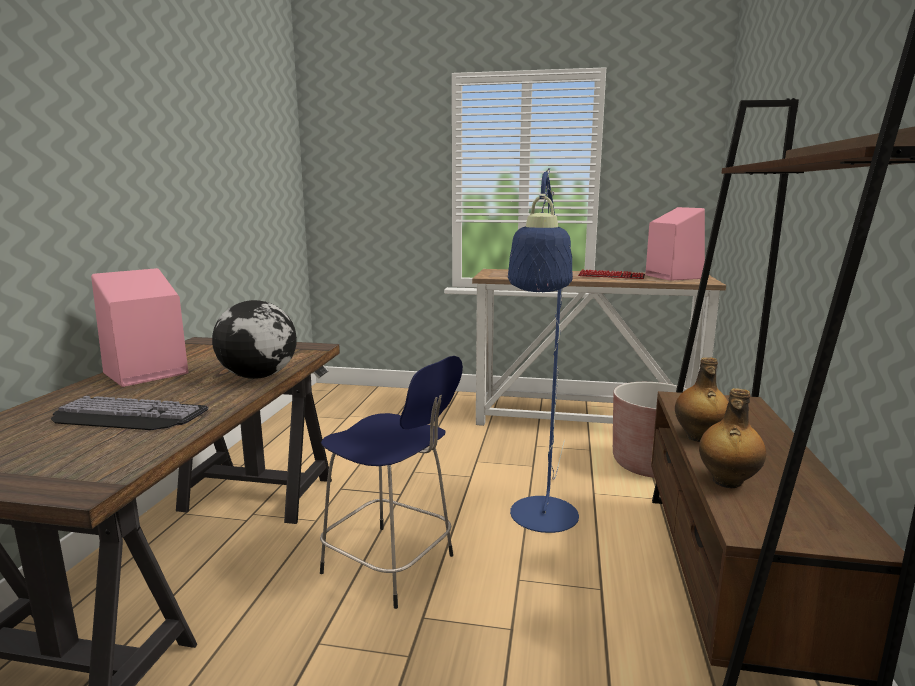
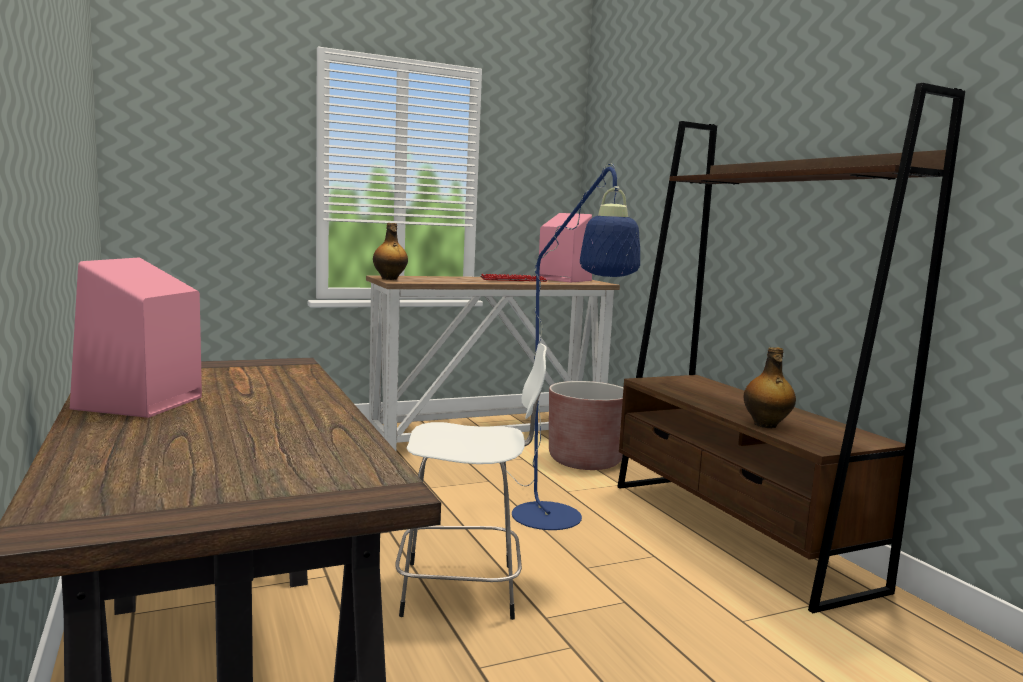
camera: 35 degrees left, 5 degrees down
keyboard [51,396,208,430] -> none
globe [212,300,297,379] -> none
blue stool [320,356,463,609] -> white stool [395,343,547,620]
bottle [675,357,728,442] -> bottle moved to [373,223,408,280]

